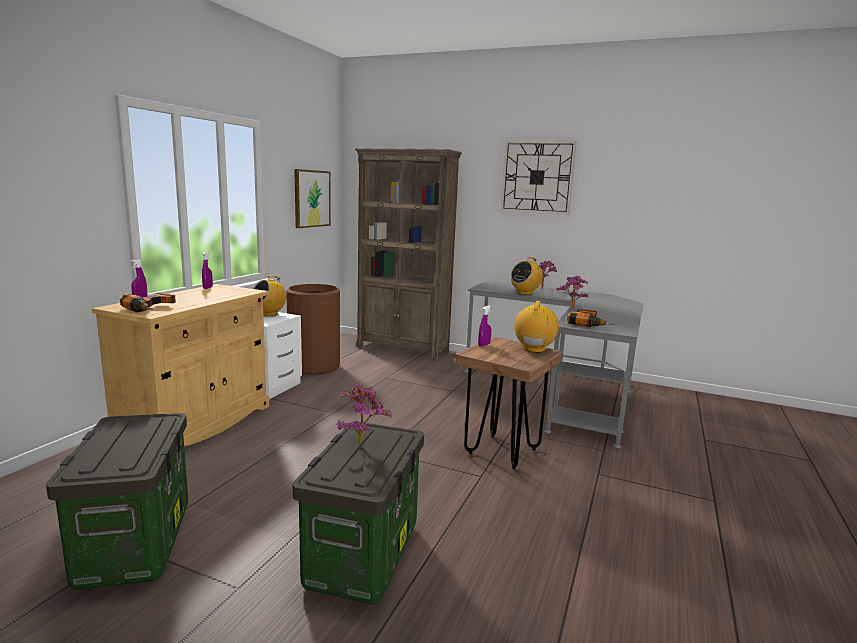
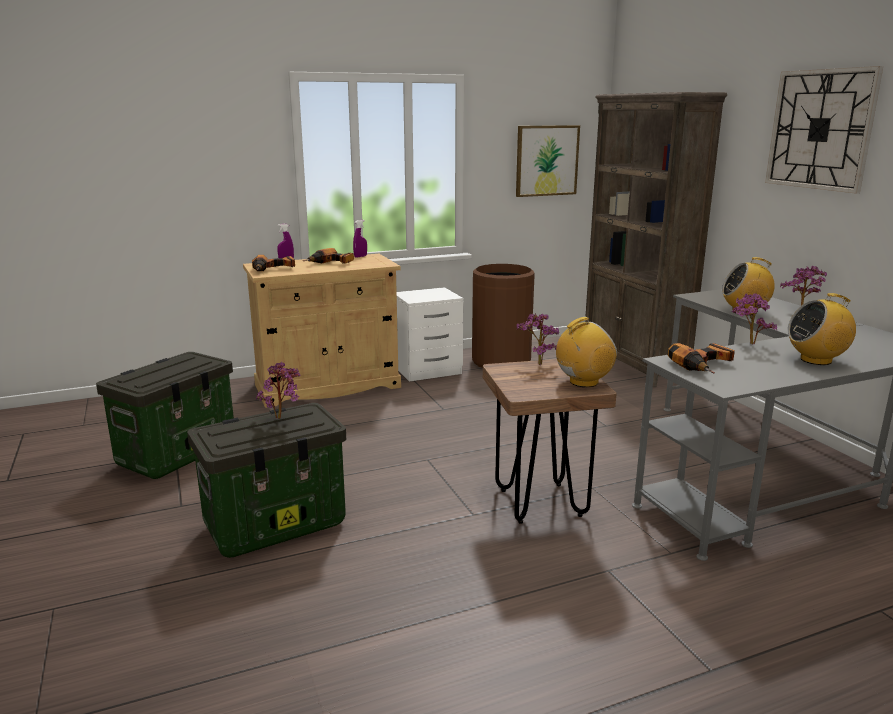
camera: 45 degrees right, 5 degrees up
radio [253,275,286,316] -> radio moved to [788,293,856,365]
purple spray bottle [478,305,491,347] -> potted plant [516,314,559,365]
none -> power drill [303,248,354,264]

